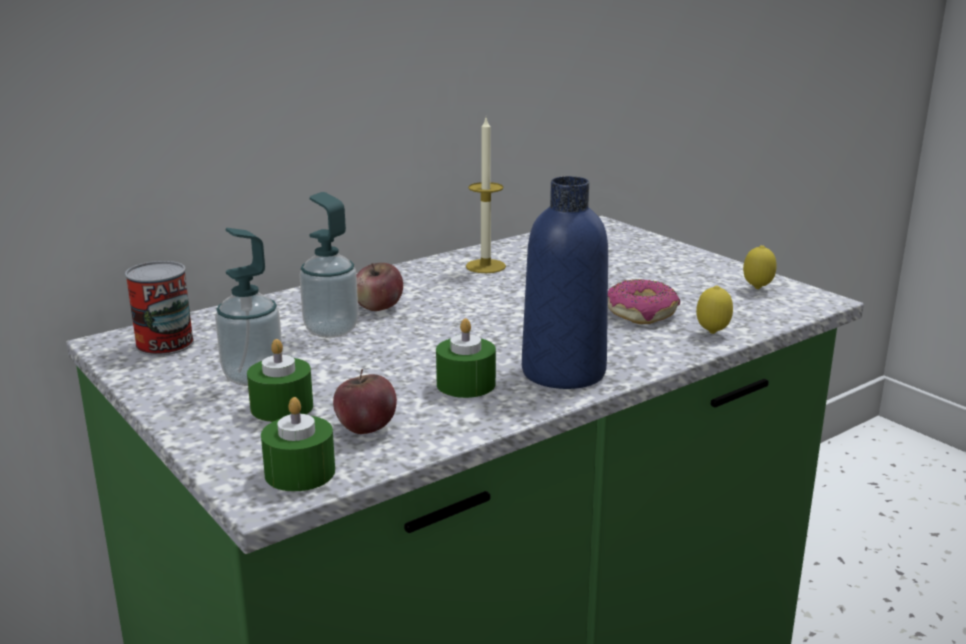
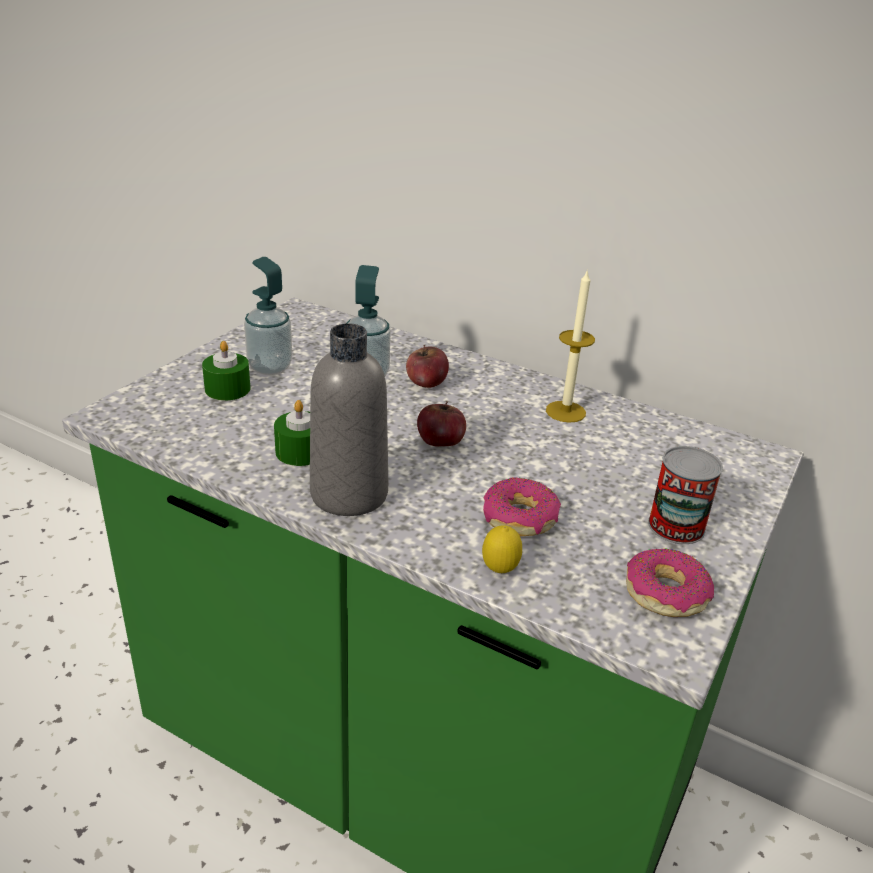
camera: 65 degrees right, 10 degrees up
can [125,261,194,356] -> can moved to [648,446,723,544]
green candle [261,397,335,491] -> none
apple [333,369,397,434] -> apple moved to [417,401,466,447]
blue bottle [522,176,608,389] -> grey bottle [310,323,388,516]
lemon [743,245,776,289] -> donut [626,548,714,617]

